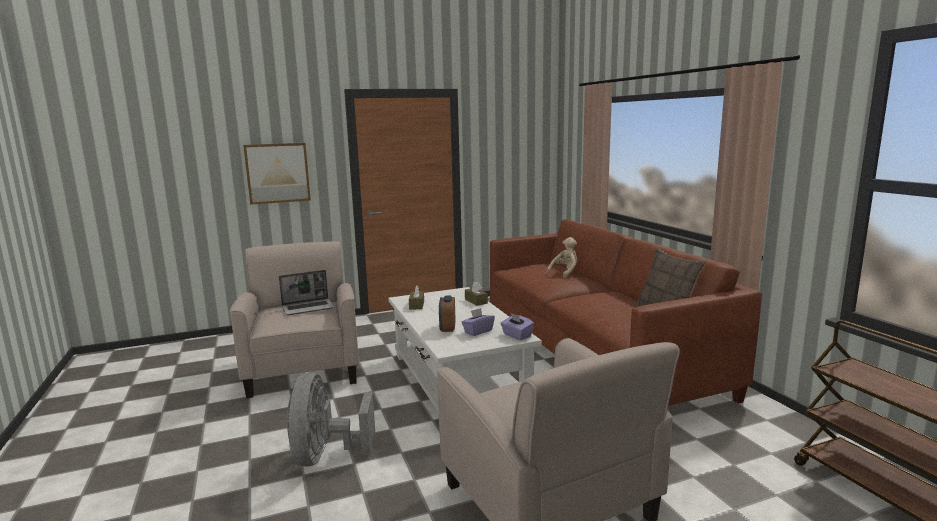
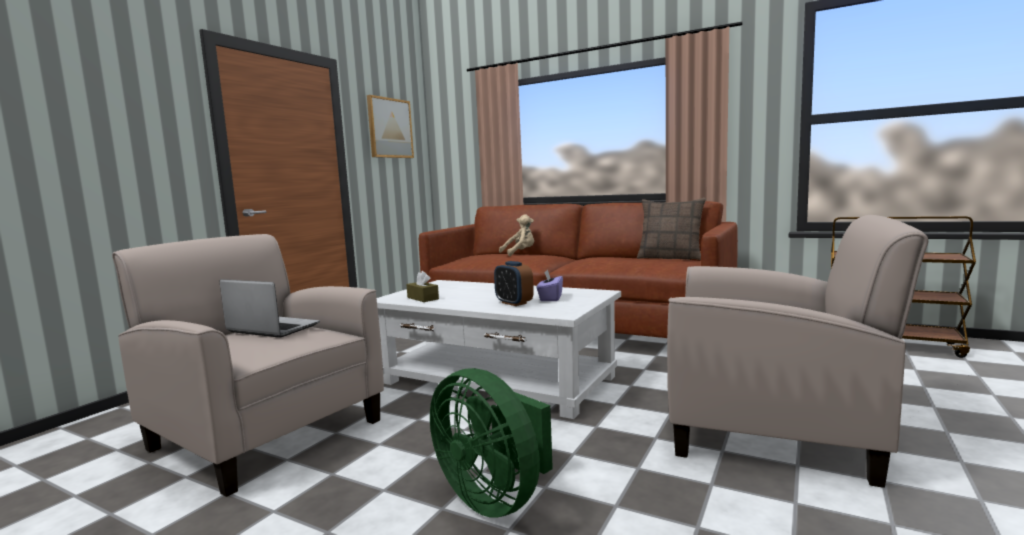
camera: 40 degrees left, 5 degrees down
picture [243,143,311,205] -> picture moved to [367,95,414,158]
laptop [279,270,335,315] -> laptop turned 90 degrees counterclockwise [220,279,320,338]
grey fan [286,373,375,467] -> green fan [430,368,553,518]
brown tissue box [465,281,488,306] -> none
purple tissue box [501,312,534,340] -> none
beige plush toy [546,237,578,278] -> beige plush toy turned 60 degrees clockwise [499,214,534,256]

